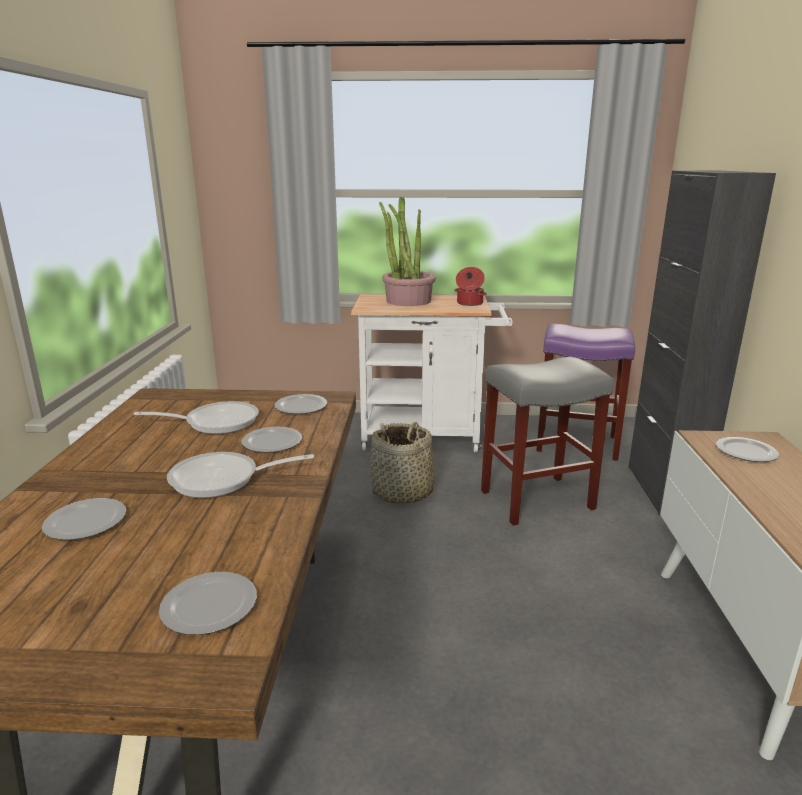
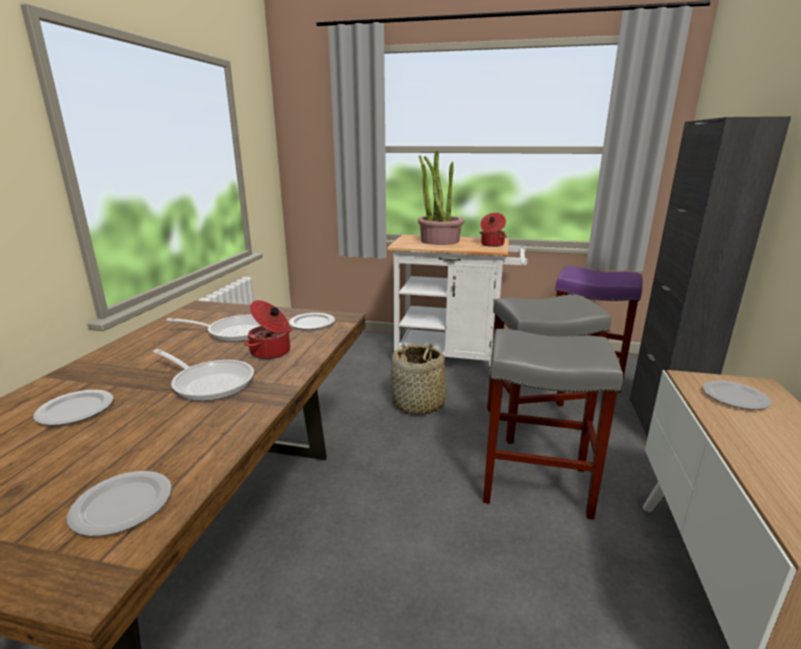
camera: 10 degrees right, 0 degrees up
frying pan [167,452,314,498] -> frying pan turned 150 degrees counterclockwise [153,349,254,401]
plate [241,427,302,453] -> cooking pot [245,300,292,359]
none -> grey stool [483,329,623,520]

